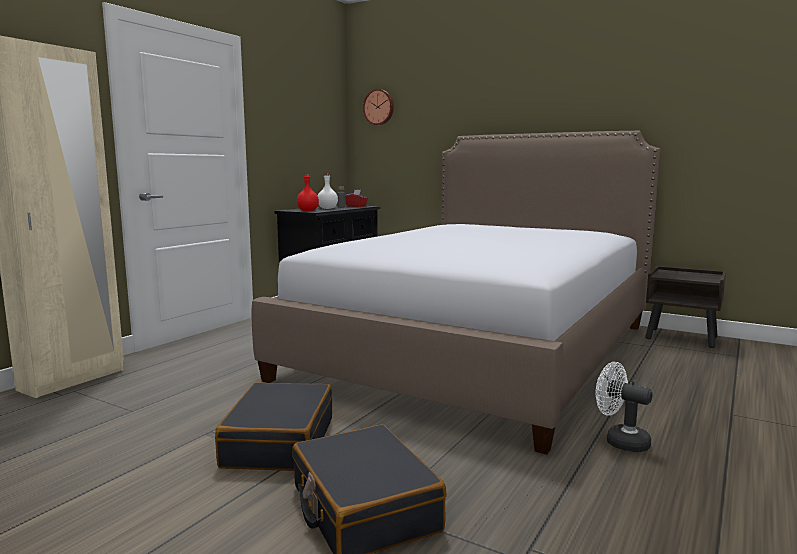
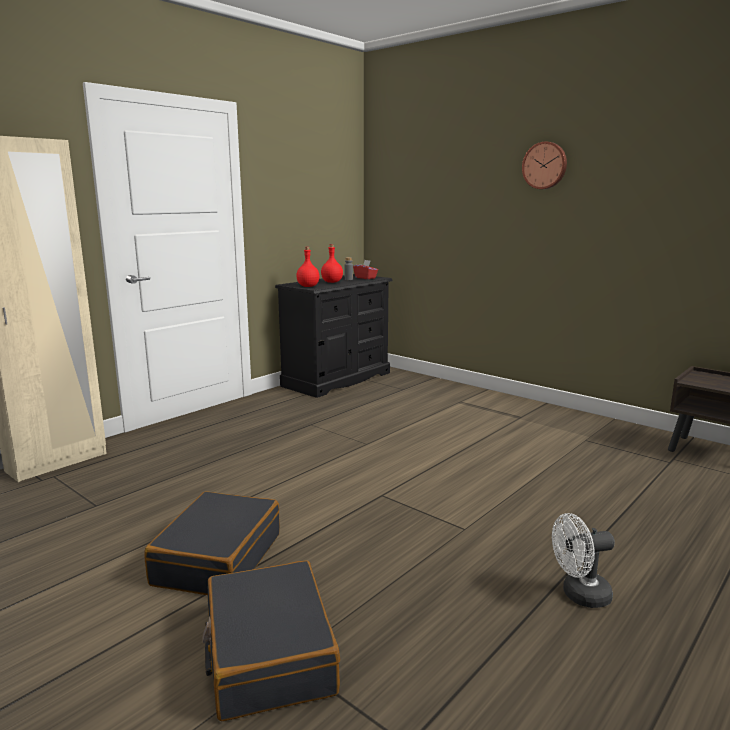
camera: 10 degrees right, 5 degrees up
bed [252,131,661,455] -> none
white bottle [318,173,338,209] -> red bottle [321,244,343,283]
wall clock [363,89,394,125] -> wall clock moved to [522,142,567,189]
white fan [596,362,653,452] -> white fan turned 60 degrees counterclockwise [552,513,615,608]

